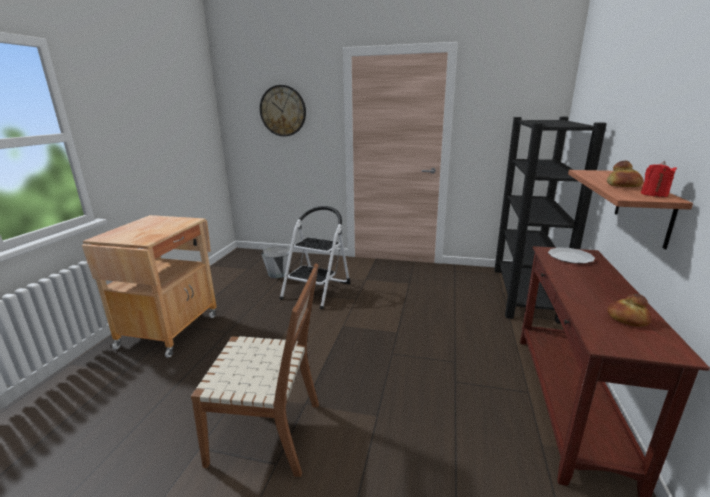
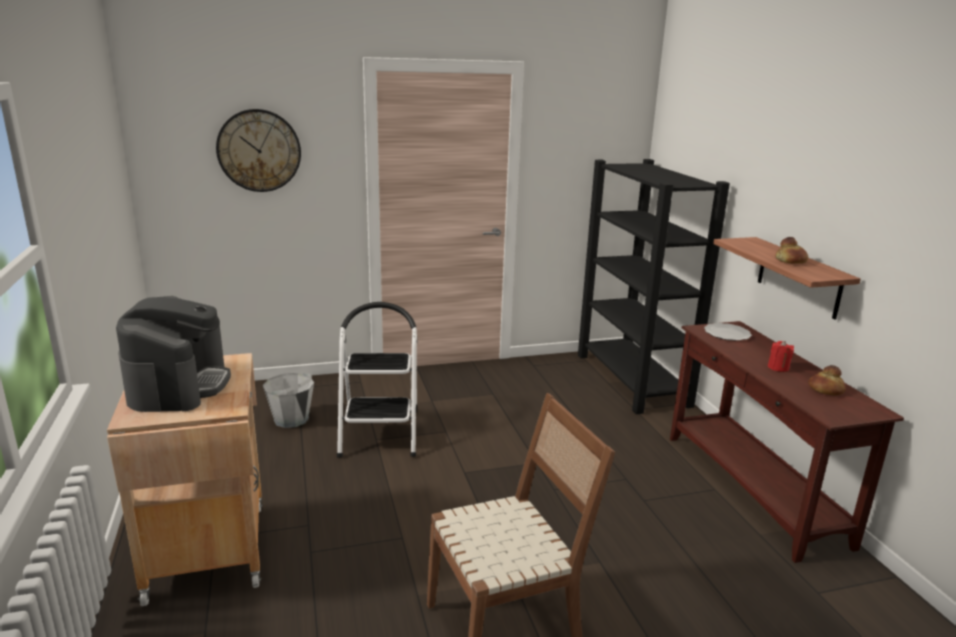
camera: 30 degrees left, 0 degrees up
red candle [641,161,677,197] -> red candle moved to [768,341,794,372]
none -> coffee machine [116,296,231,412]

